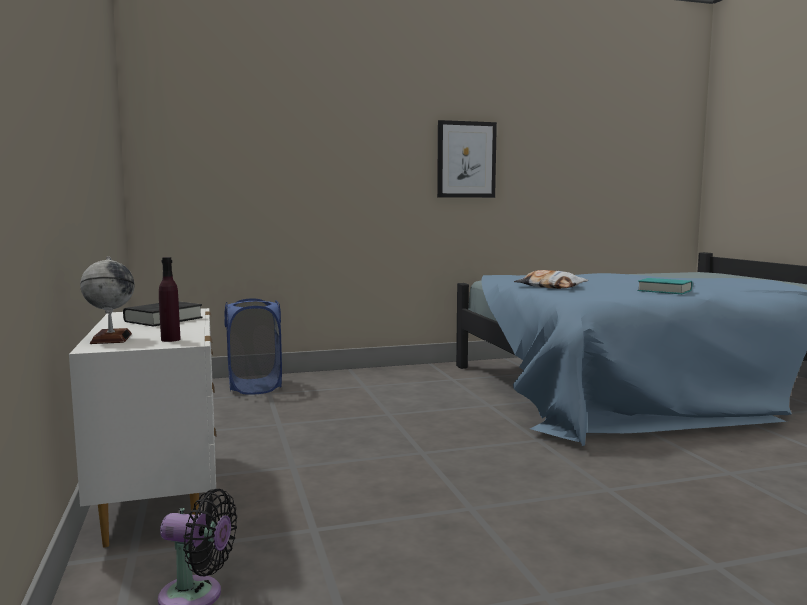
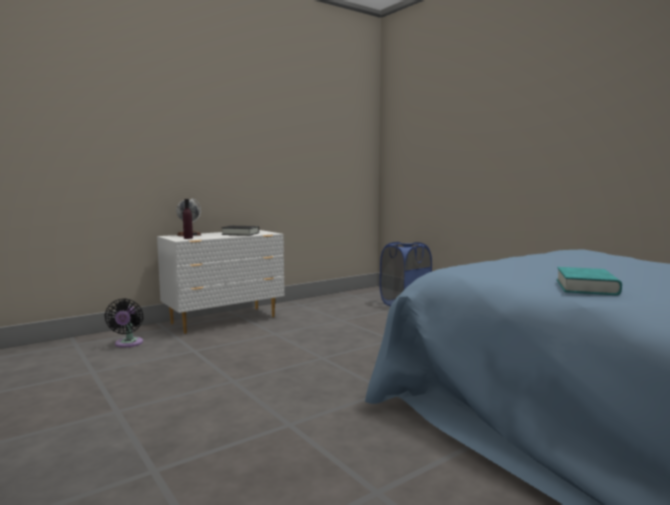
camera: 70 degrees right, 0 degrees up
picture [437,120,497,198] -> none
pillow [514,270,588,289] -> none

